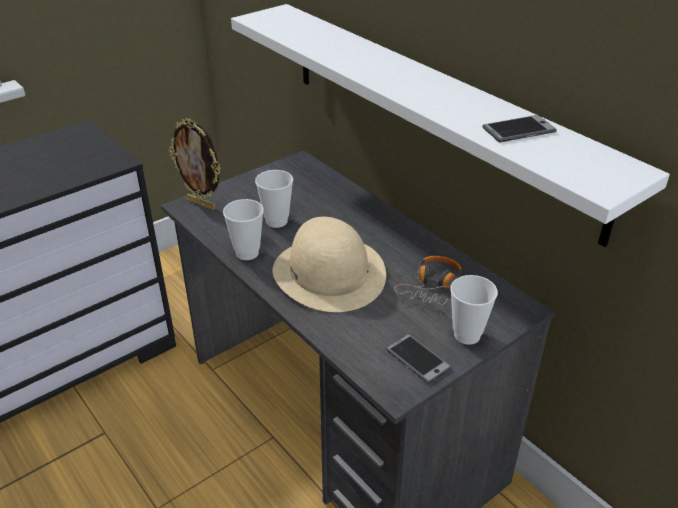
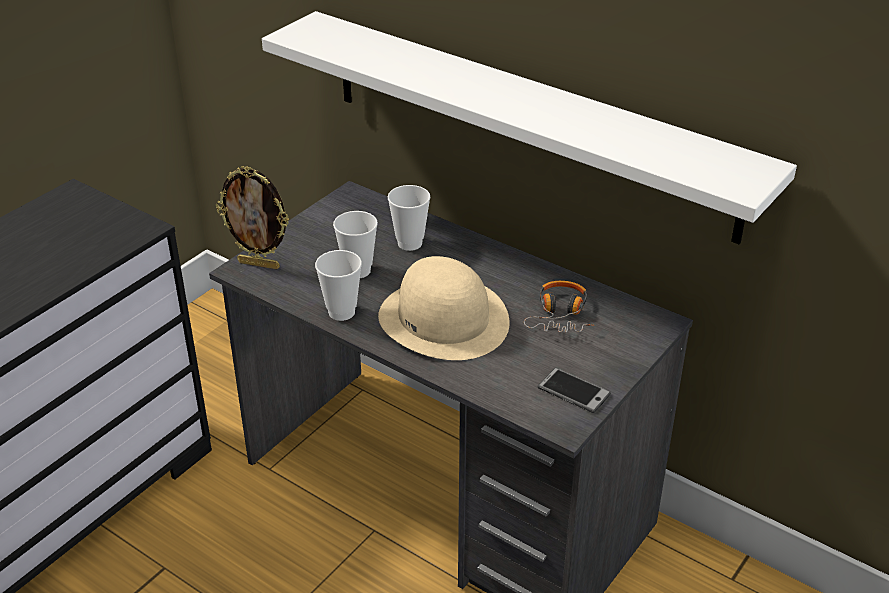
camera: 15 degrees left, 0 degrees up
cup [450,275,498,345] -> cup moved to [388,185,430,251]
phone [482,115,557,143] -> none

